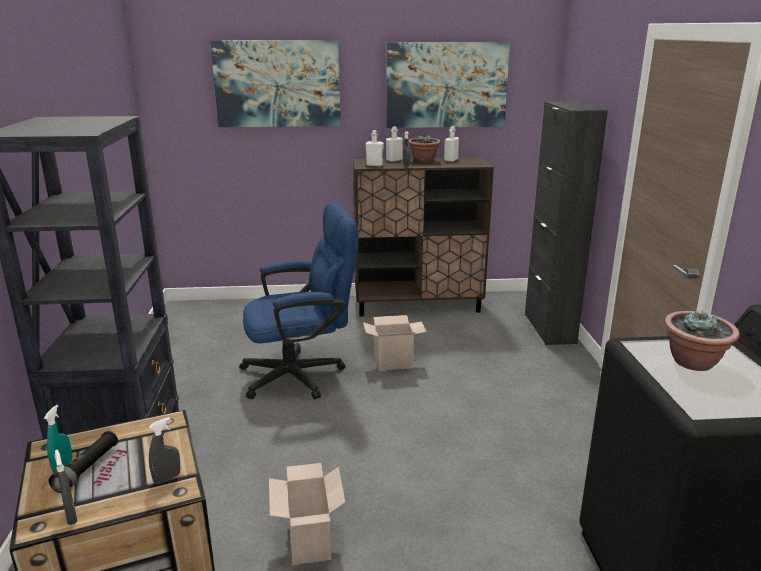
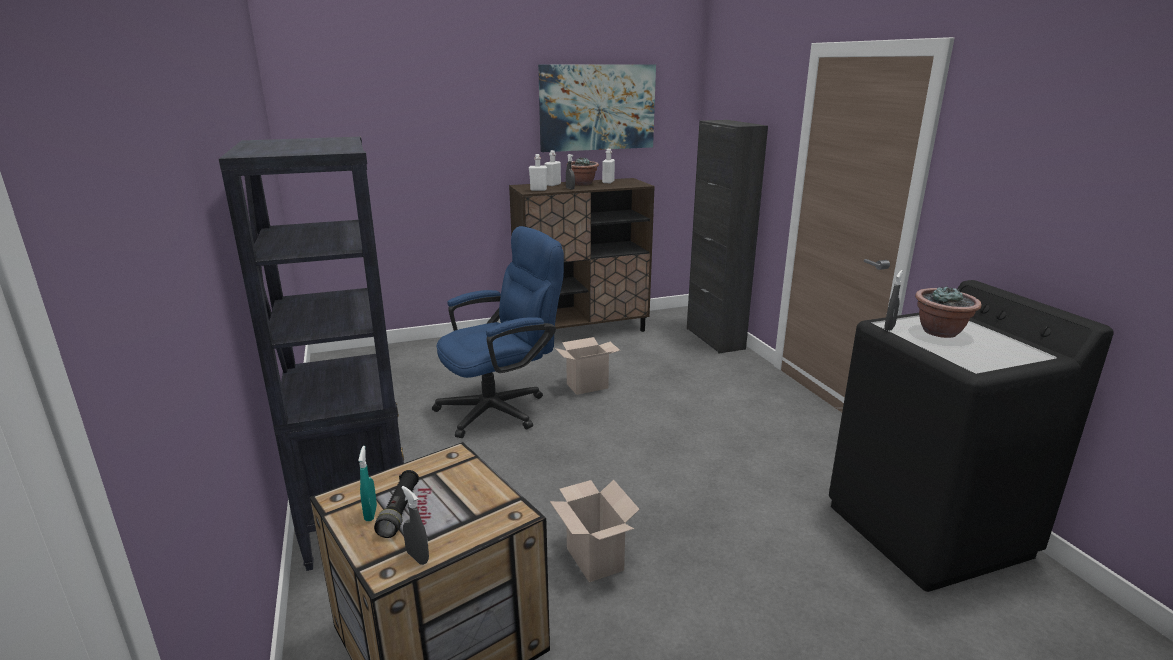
camera: 15 degrees left, 0 degrees up
grey spray bottle [149,417,180,484] -> grey spray bottle moved to [884,270,903,331]
picture [210,40,341,127] -> none

